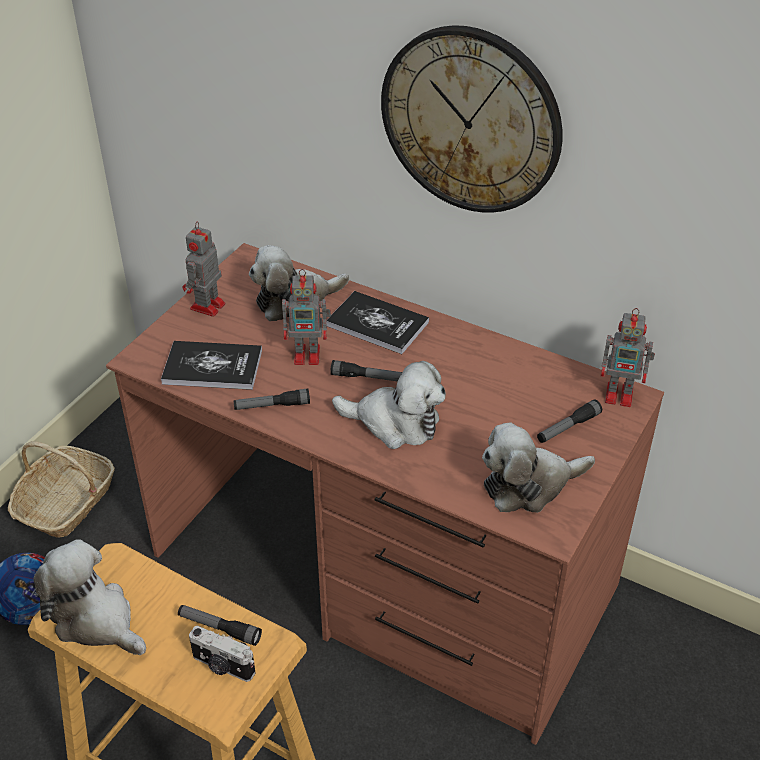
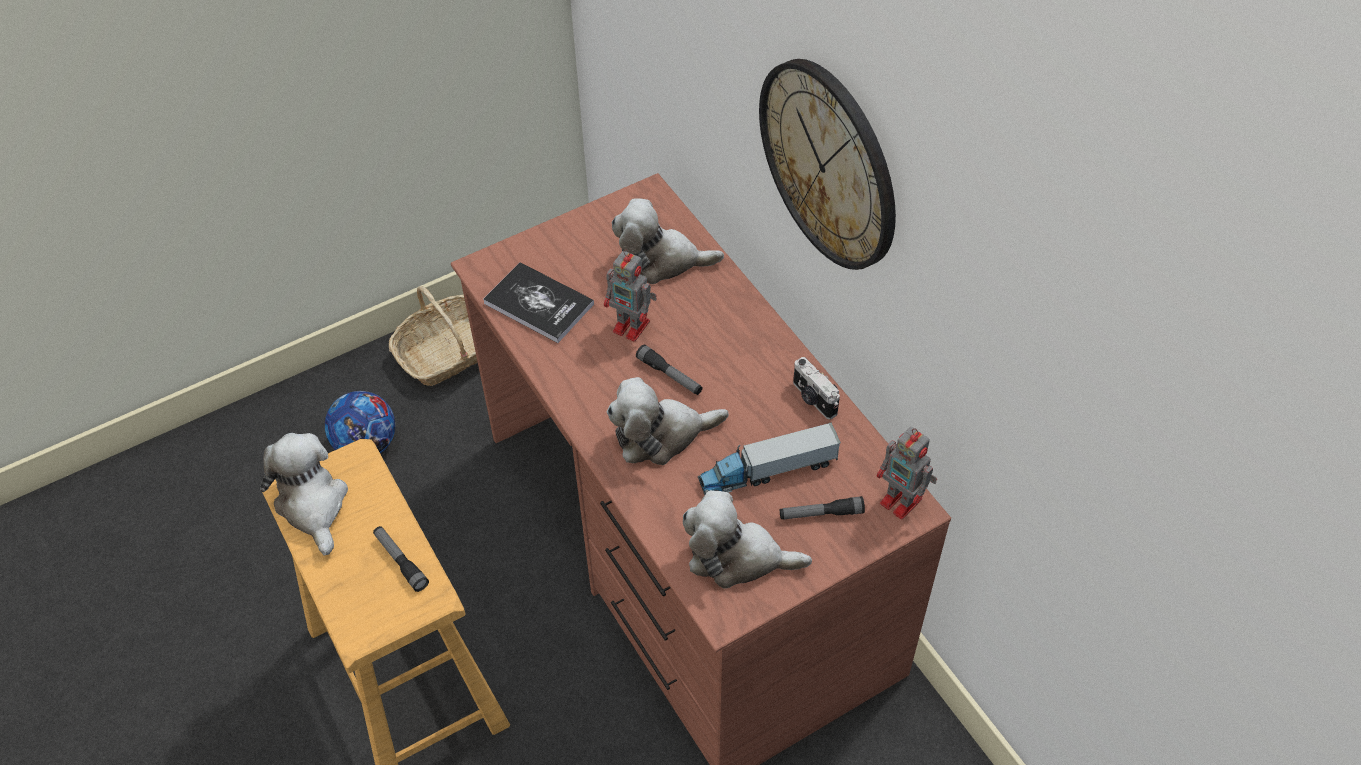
camera: 30 degrees right, 10 degrees up
toy robot [183,222,226,317] -> none
camera [189,626,255,682] -> camera moved to [793,357,840,419]
flashlight [233,389,310,410] -> none
book [327,291,429,354] -> none
plush toy [332,361,446,449] -> plush toy turned 120 degrees clockwise [607,377,729,465]
none -> toy truck [698,423,841,495]

